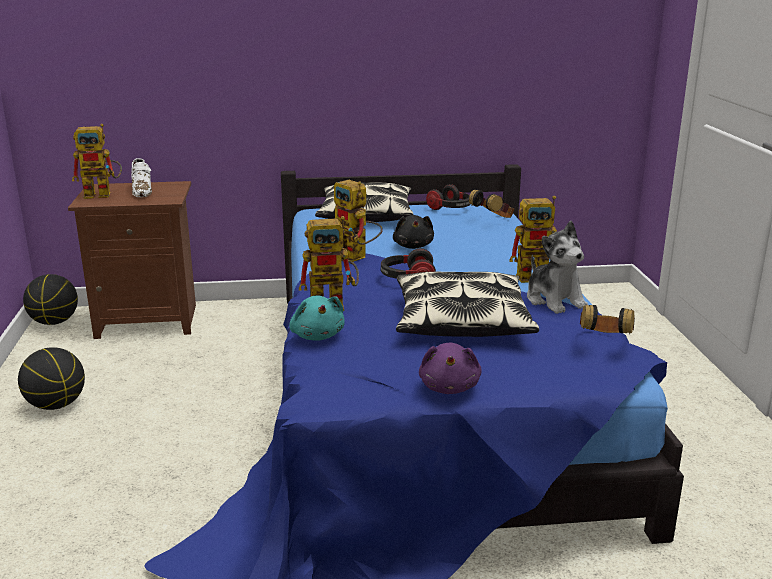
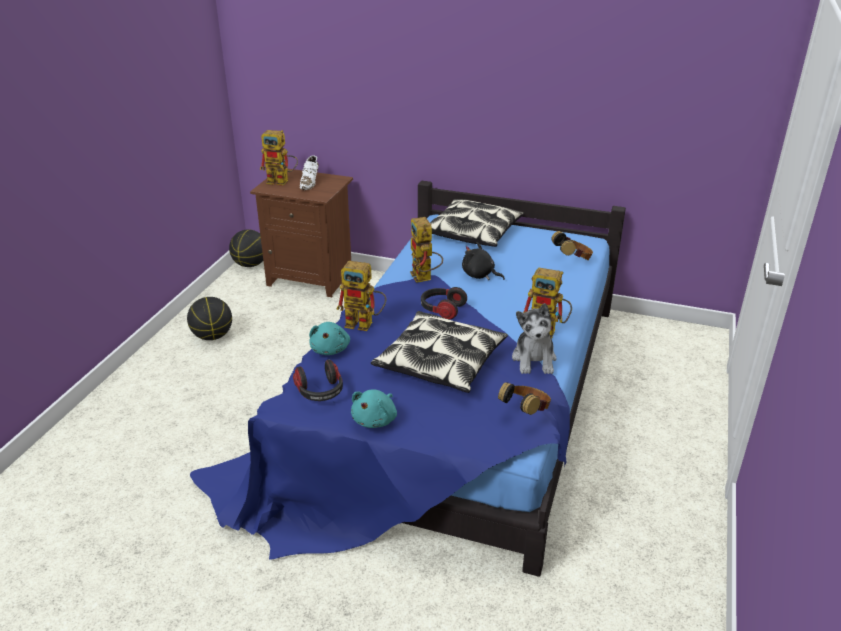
camera: 25 degrees right, 10 degrees up
black plush toy [393,215,434,249] -> black plush toy turned 105 degrees clockwise [462,242,505,280]
purple plush toy [419,342,482,394] -> turquoise plush toy [351,389,397,428]
headphones [426,184,471,210] -> headphones moved to [293,360,343,401]

